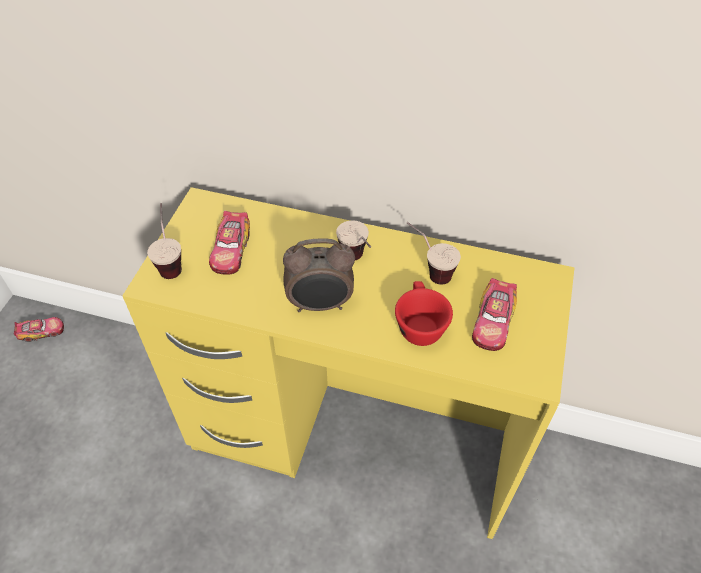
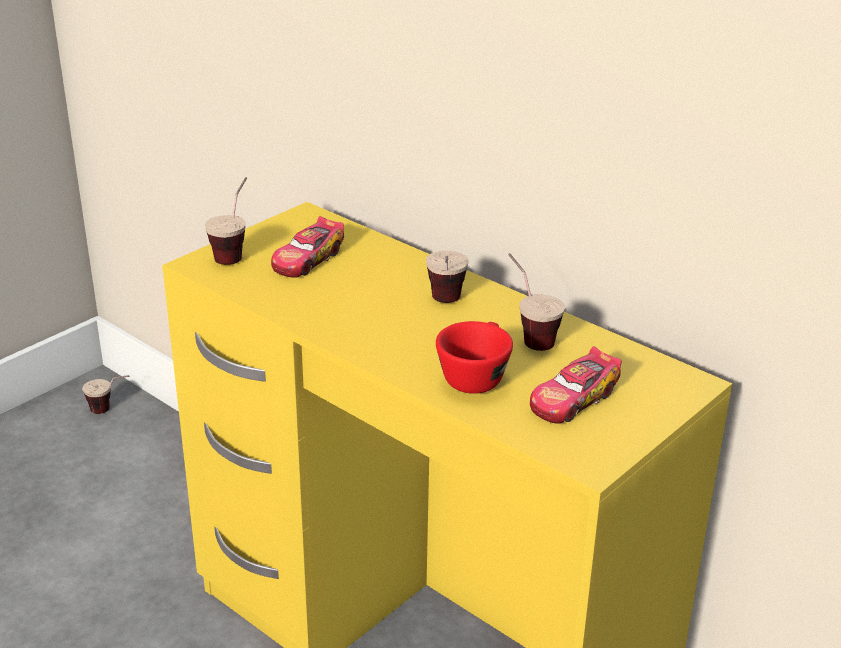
camera: 25 degrees right, 20 degrees down
toy car [13,317,64,342] -> cup [82,375,129,414]
alarm clock [283,238,355,312] -> none

